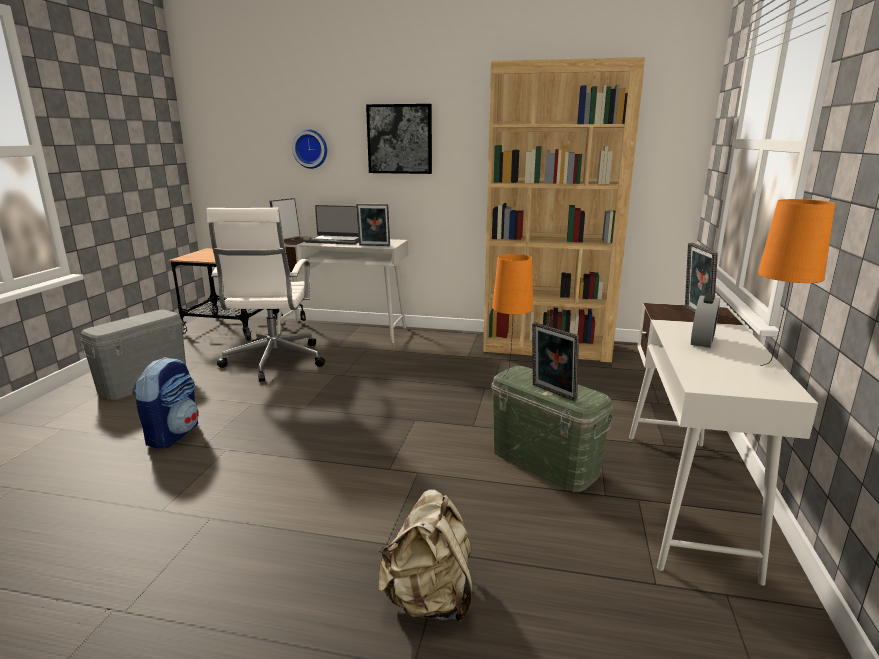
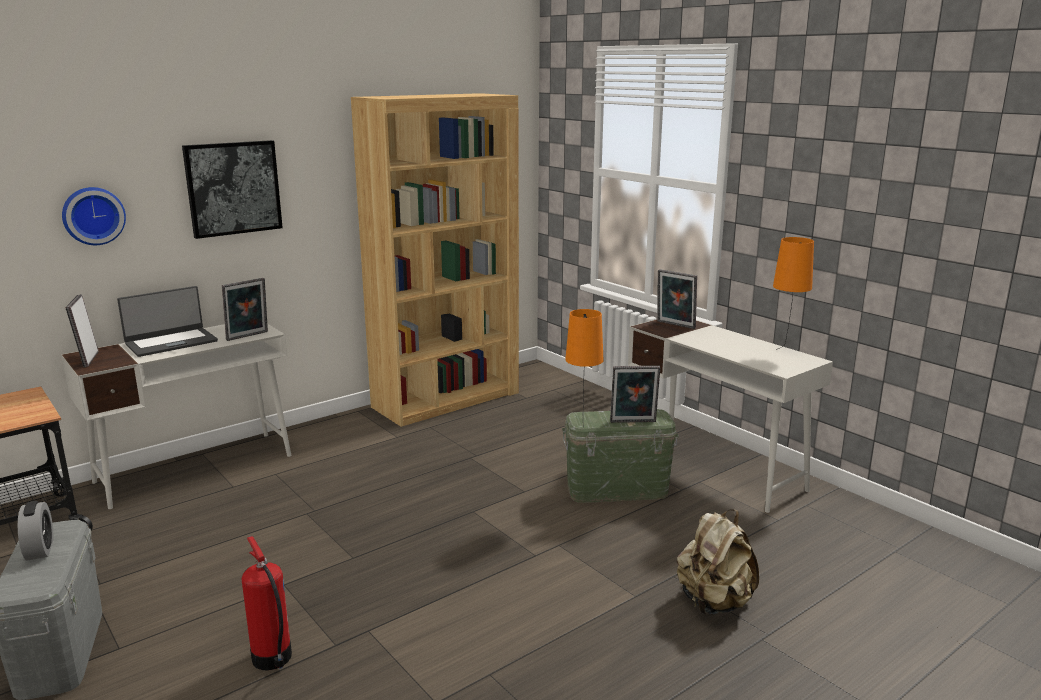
camera: 50 degrees left, 0 degrees up
backpack [133,357,199,449] -> fire extinguisher [241,536,292,670]
white office chair [206,208,325,382] -> none
alarm clock [691,294,720,348] -> alarm clock moved to [18,501,54,560]

